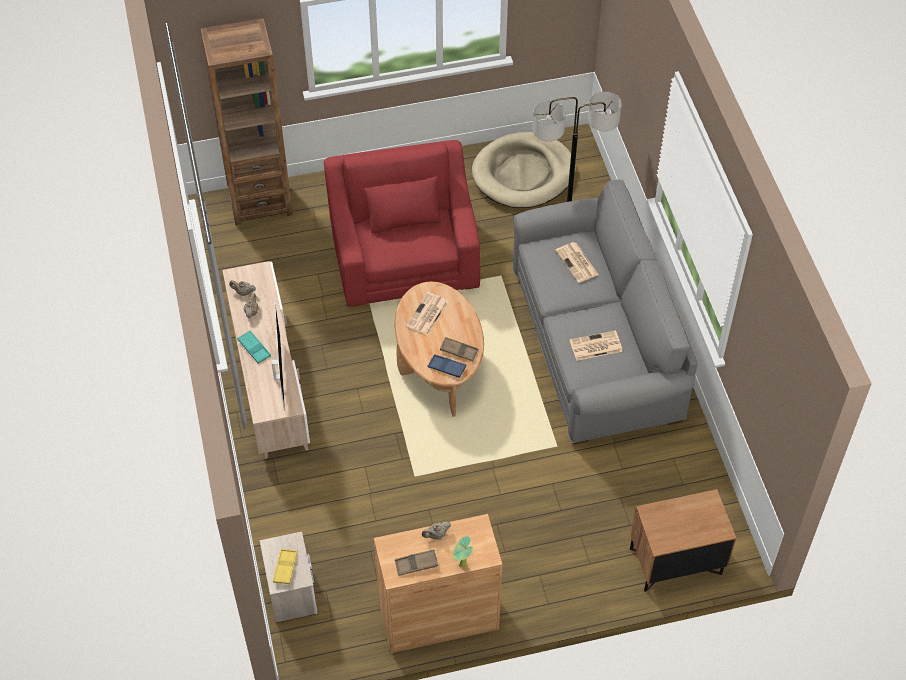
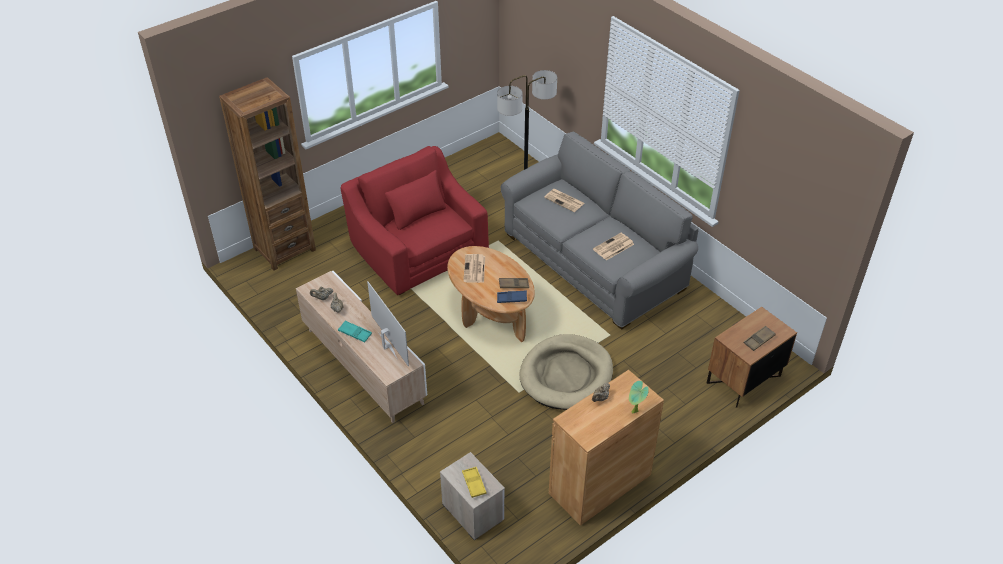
camera: 25 degrees left, 10 degrees down
brown tray [395,549,438,576] -> brown tray moved to [743,326,776,351]
beige dog bed [472,132,576,208] -> beige dog bed moved to [519,334,613,410]

